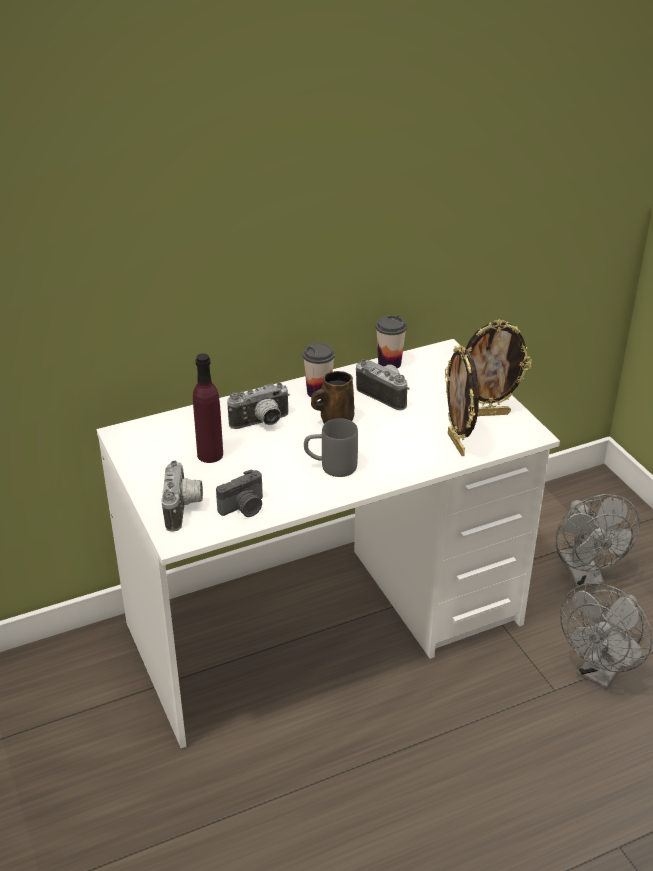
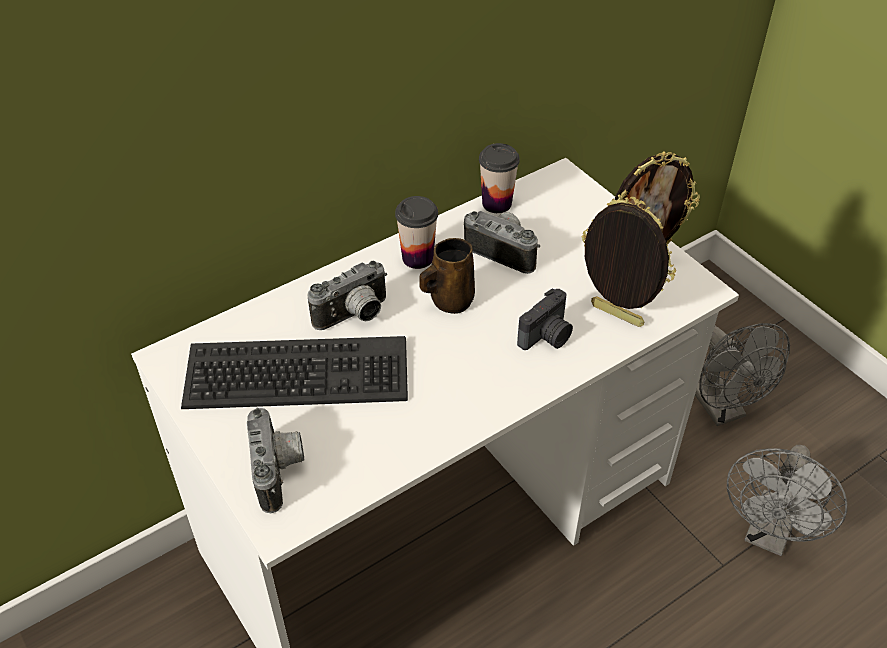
camera: 10 degrees left, 10 degrees up
purple bottle [193,353,223,463] -> keyboard [181,336,408,409]
camera [216,469,263,517] -> camera moved to [517,288,573,350]
grey mug [304,418,358,477] -> none
picture frame [445,345,479,456] -> picture frame turned 150 degrees clockwise [581,197,676,327]

